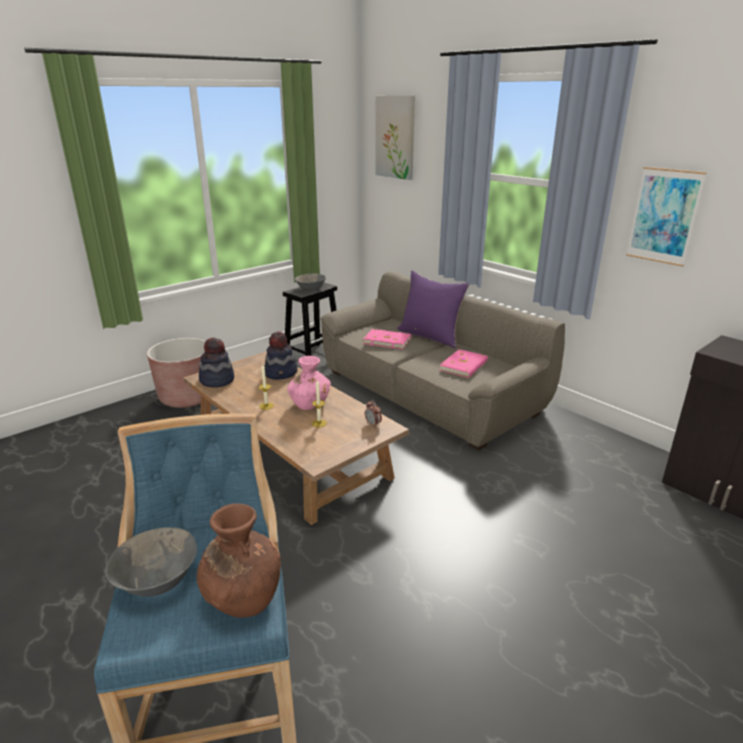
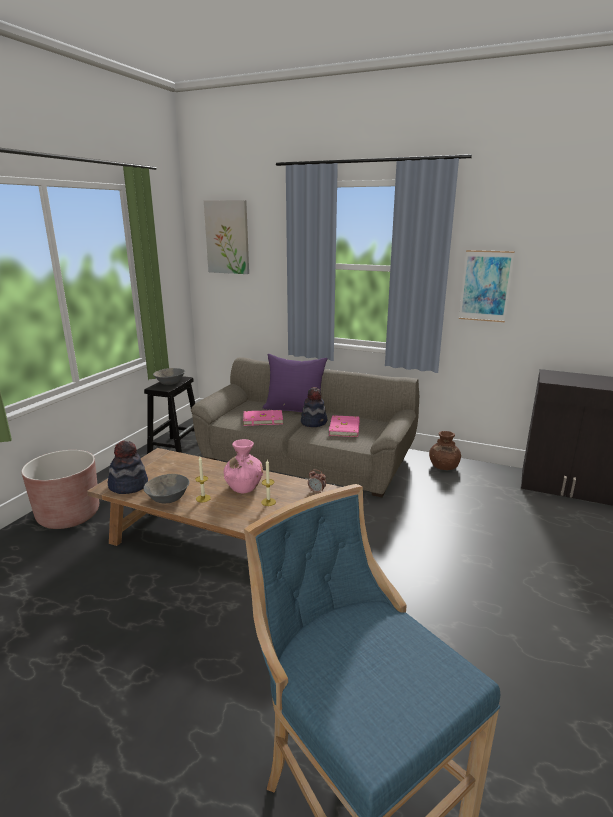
camera: 25 degrees left, 5 degrees down
grey bowl [105,527,197,597] -> grey bowl moved to [143,474,190,503]
brown vase [197,503,281,618] -> brown vase moved to [429,431,461,470]
hat [265,331,298,380] -> hat moved to [301,387,327,427]

